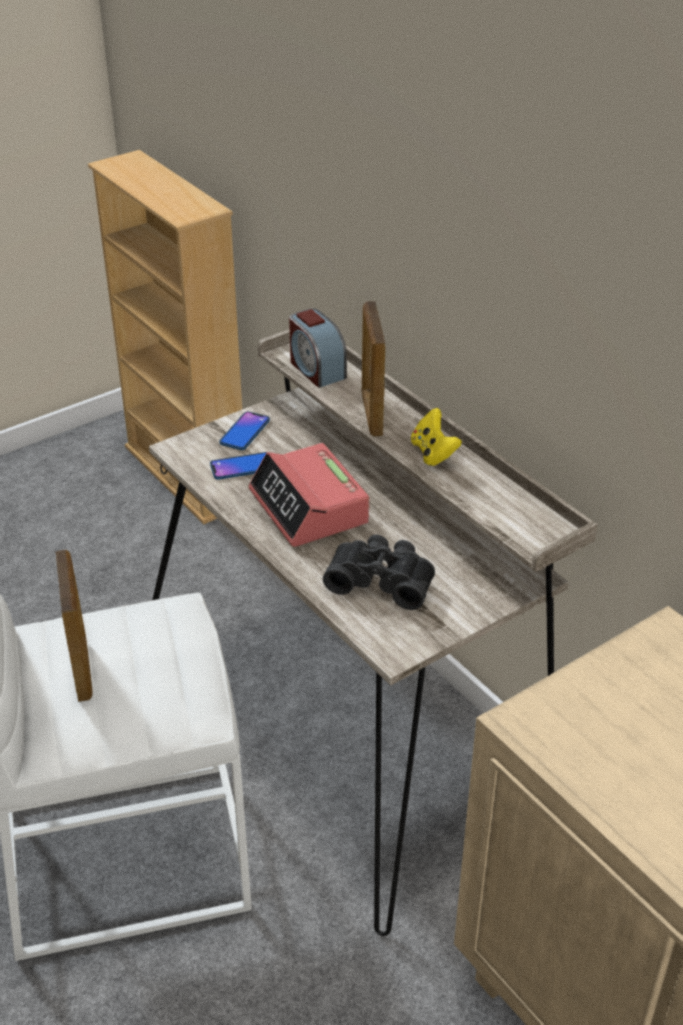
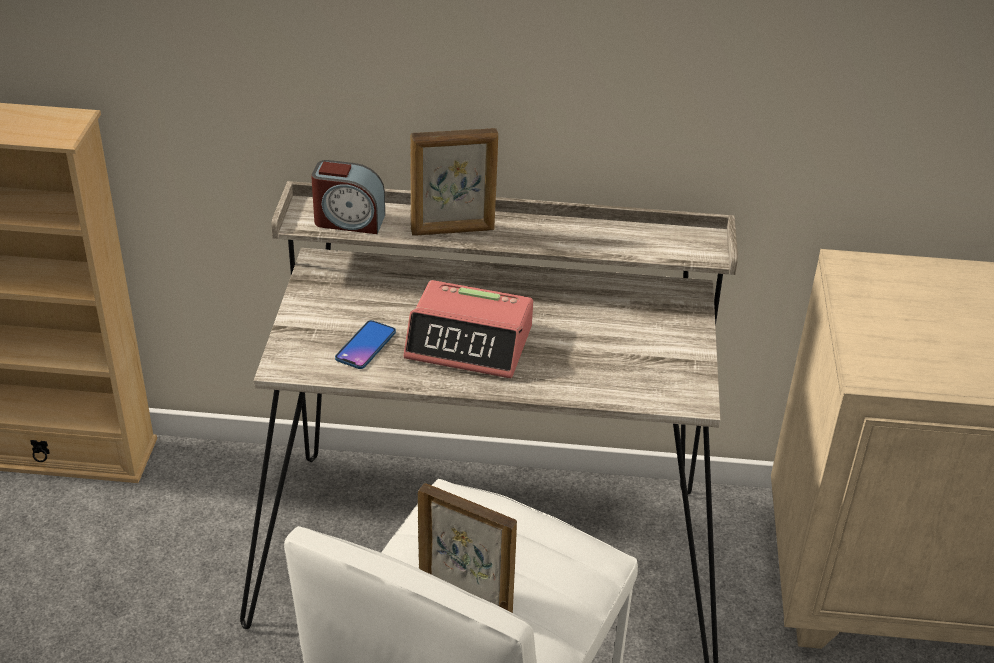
camera: 50 degrees left, 0 degrees up
phone [219,411,270,450] -> none
black binoculars [323,535,435,610] -> none
picture frame [362,301,385,436] -> picture frame turned 45 degrees counterclockwise [410,128,498,236]
yellow game controller [411,408,462,466] -> none

